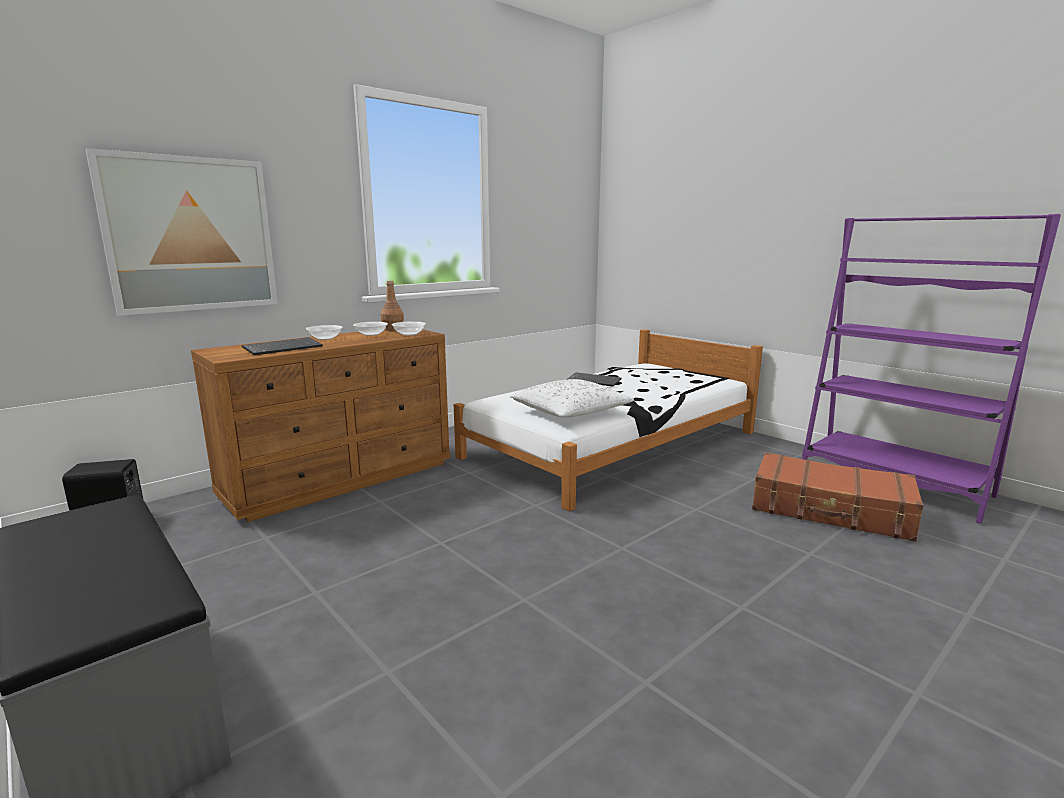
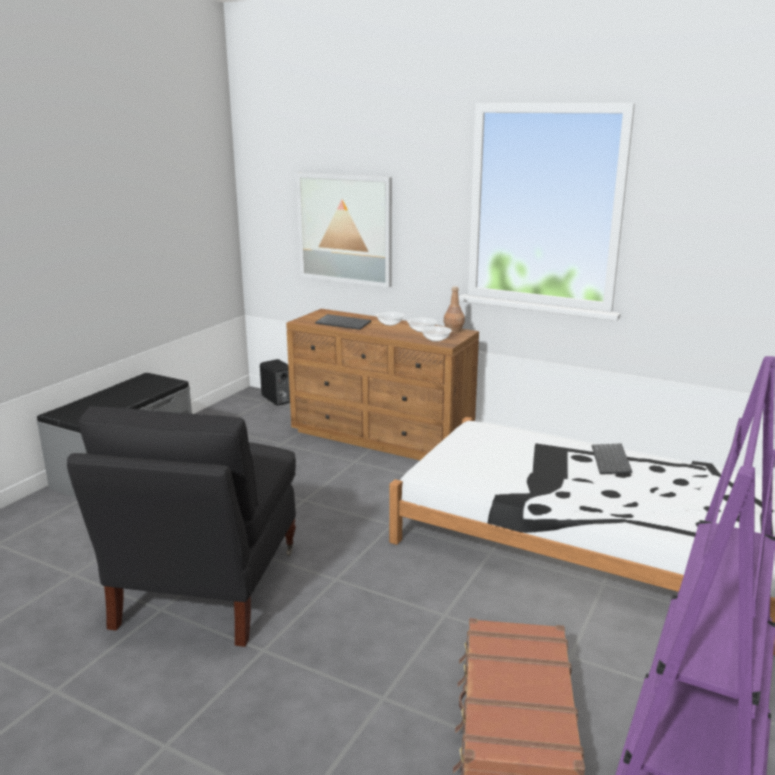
camera: 70 degrees right, 5 degrees up
white pillow [510,379,634,418] -> none
none -> black armchair [67,406,296,647]

